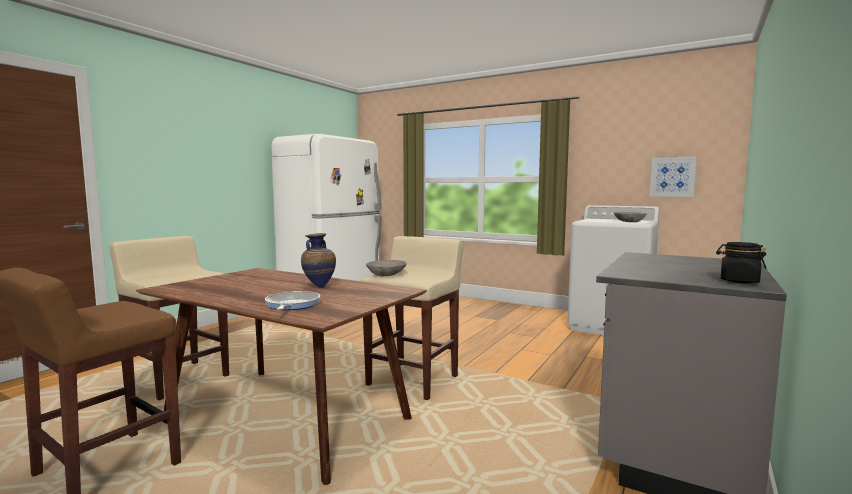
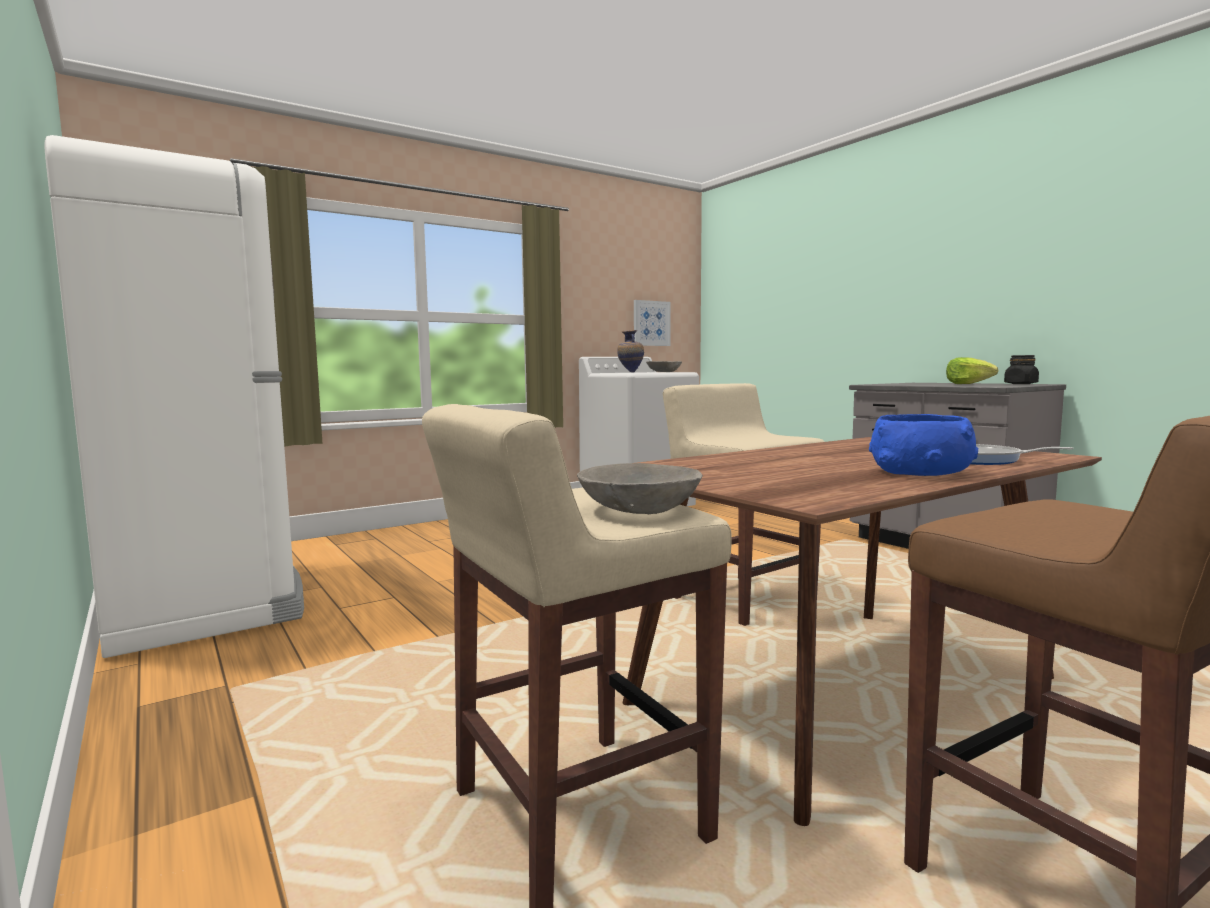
camera: 65 degrees left, 0 degrees up
vase [301,233,336,288] -> vase moved to [617,330,644,373]
grey bowl [366,260,407,276] -> grey bowl moved to [577,463,703,514]
none -> blue bowl [869,414,978,476]
none -> lettuce [946,357,999,384]

